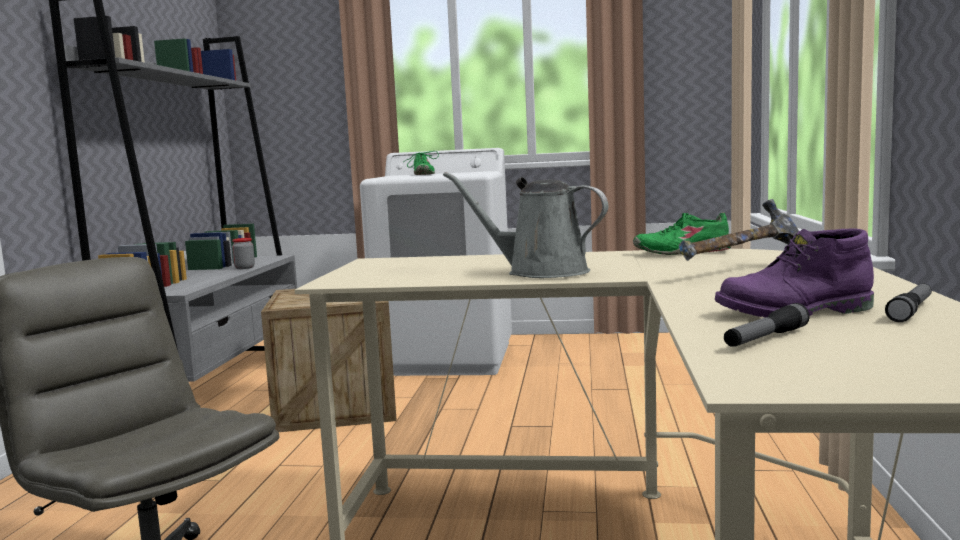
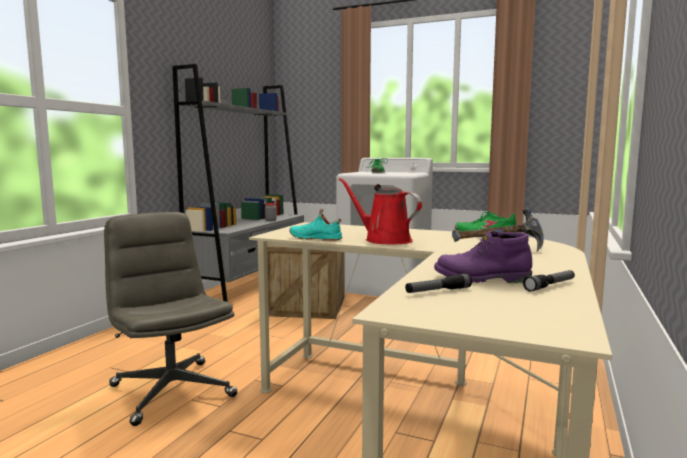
camera: 15 degrees right, 0 degrees up
grey watering can [443,172,609,278] -> red watering can [339,178,422,244]
none -> turquoise shoe [289,209,342,241]

